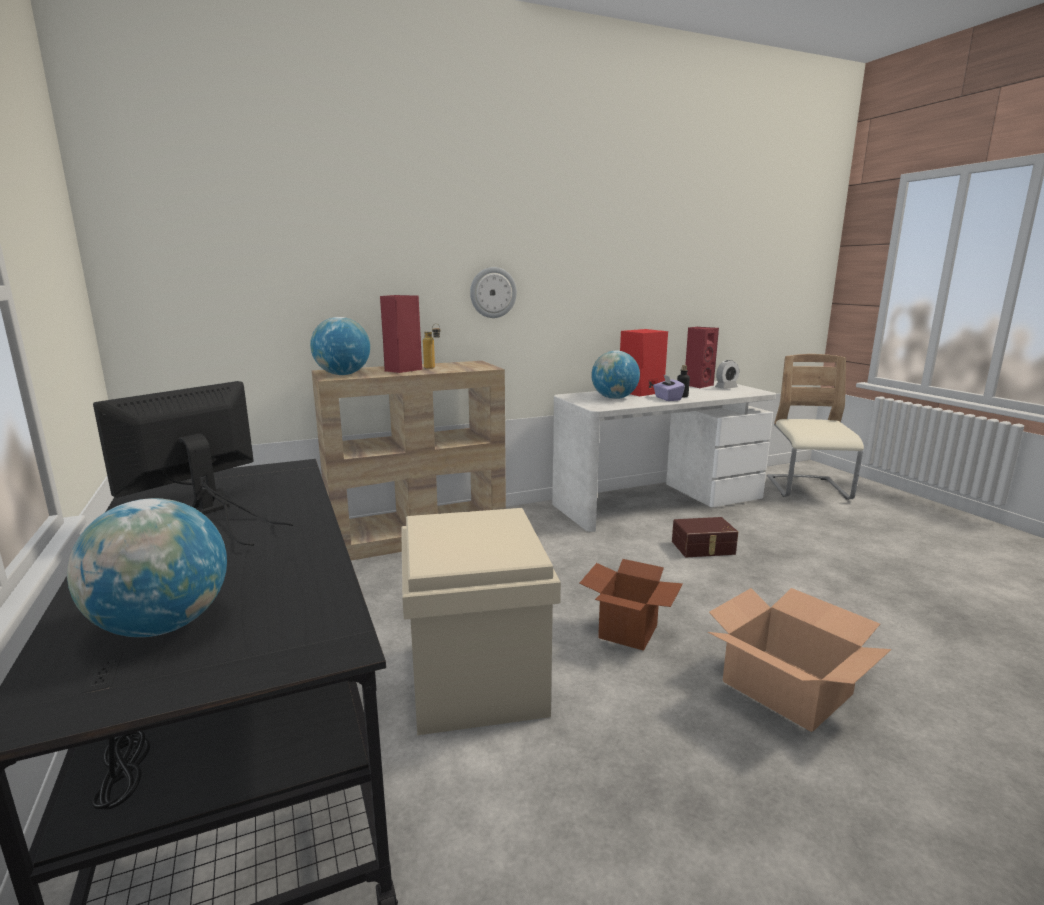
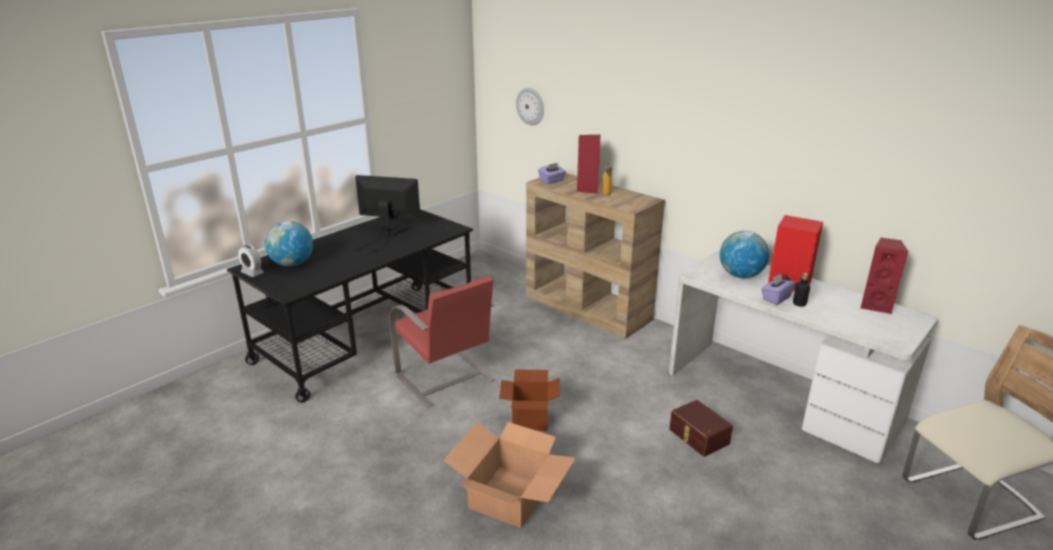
camera: 65 degrees right, 10 degrees up
globe [310,317,370,375] -> purple tissue box [538,163,566,184]
beige storage box [401,508,561,735] -> red chair [389,276,496,408]
wall clock [470,267,517,318] -> wall clock moved to [516,88,544,125]
alarm clock [715,360,739,389] -> alarm clock moved to [238,245,264,277]

